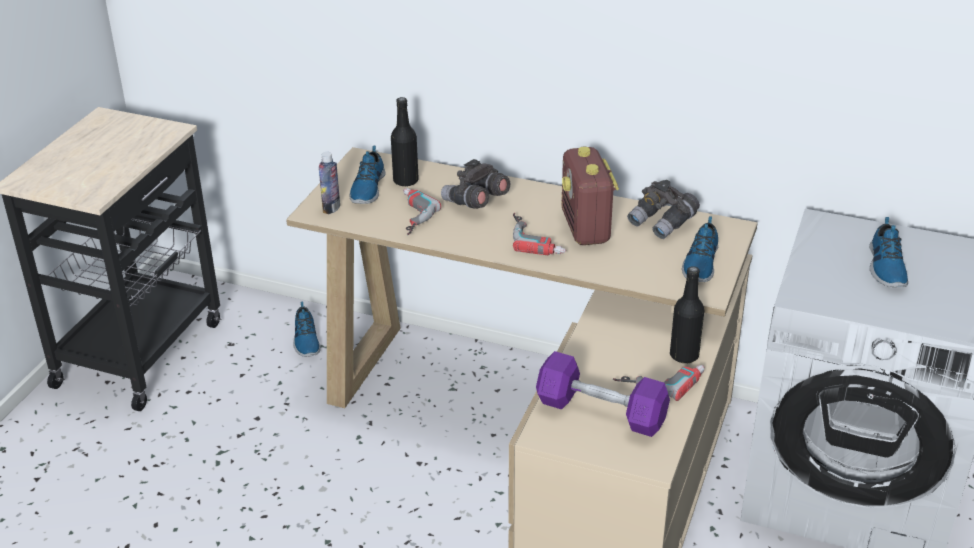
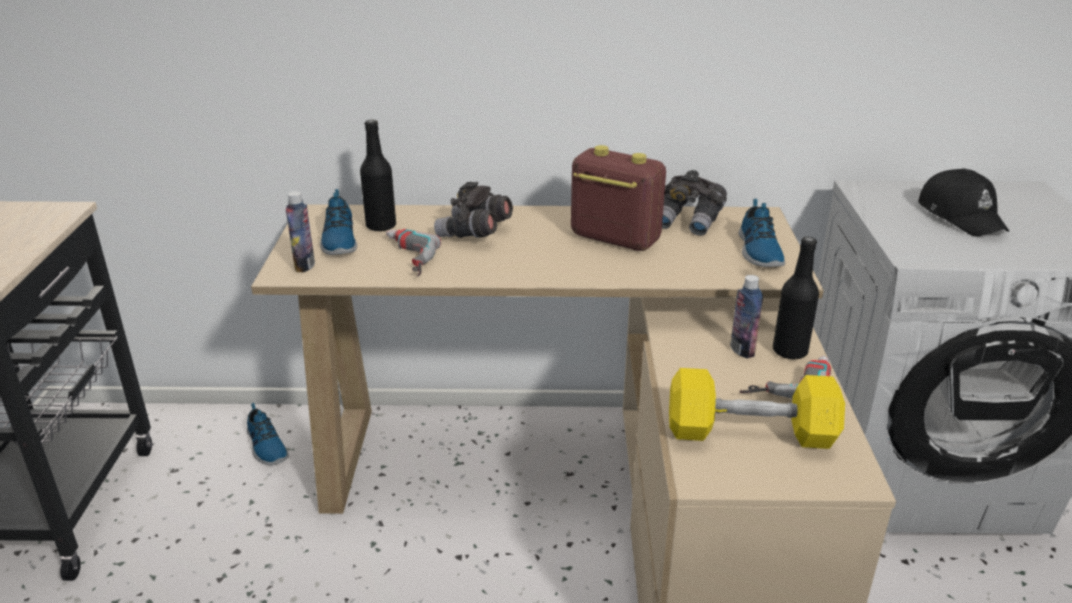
camera: 20 degrees left, 5 degrees down
power drill [513,213,566,256] -> none
purple dumbbell [536,351,670,437] -> yellow dumbbell [669,368,845,449]
radio [561,147,619,245] -> radio turned 150 degrees clockwise [571,145,666,251]
shoe [869,217,908,287] -> black cap [918,168,1009,237]
none -> bottle [730,275,763,359]

